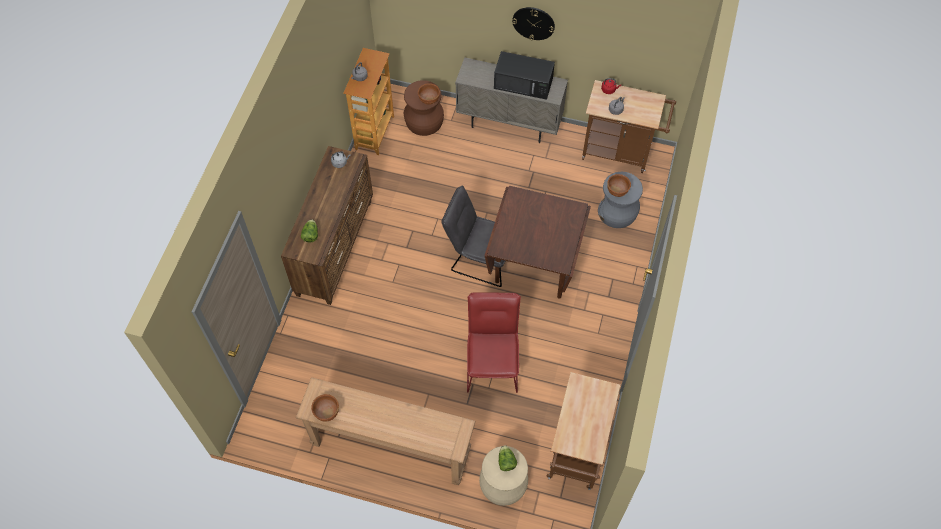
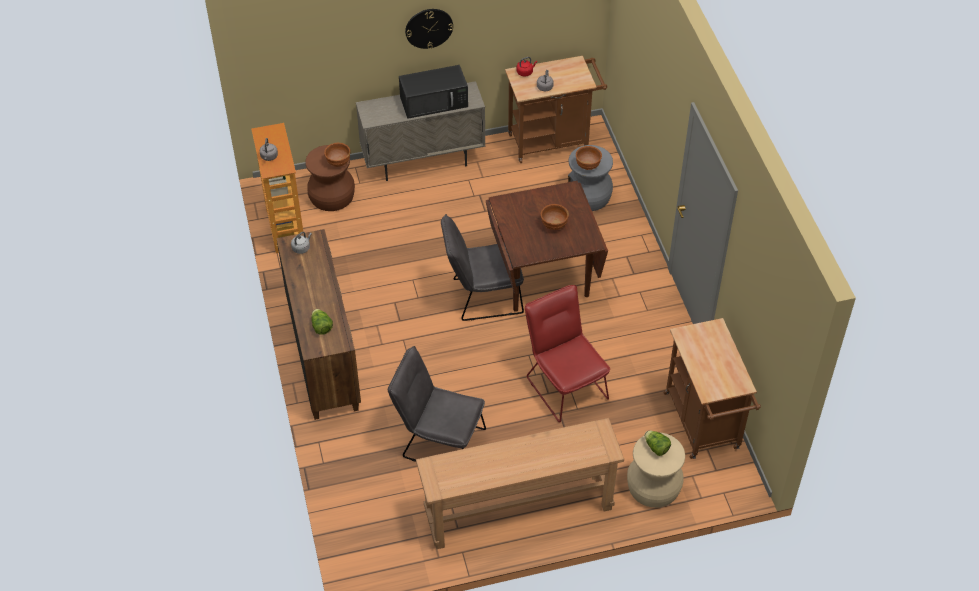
camera: 30 degrees left, 10 degrees down
brown bowl [311,394,339,422] -> brown bowl moved to [541,204,569,230]
none -> grey chair [388,346,486,462]

